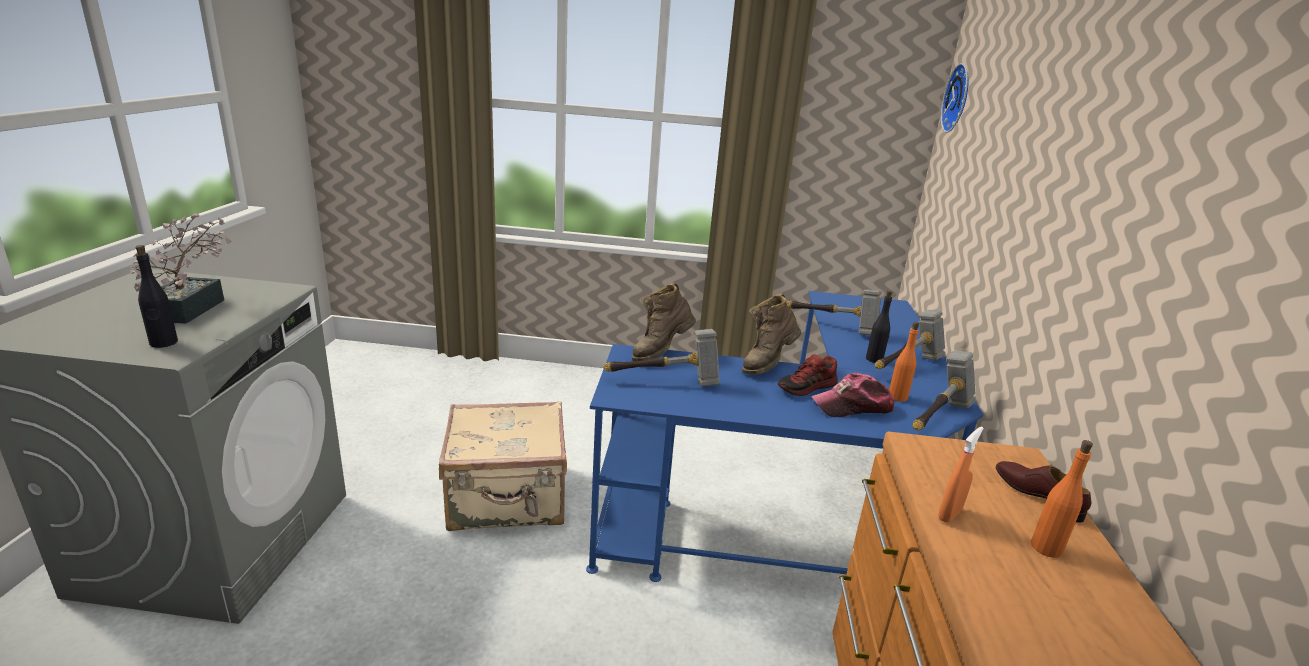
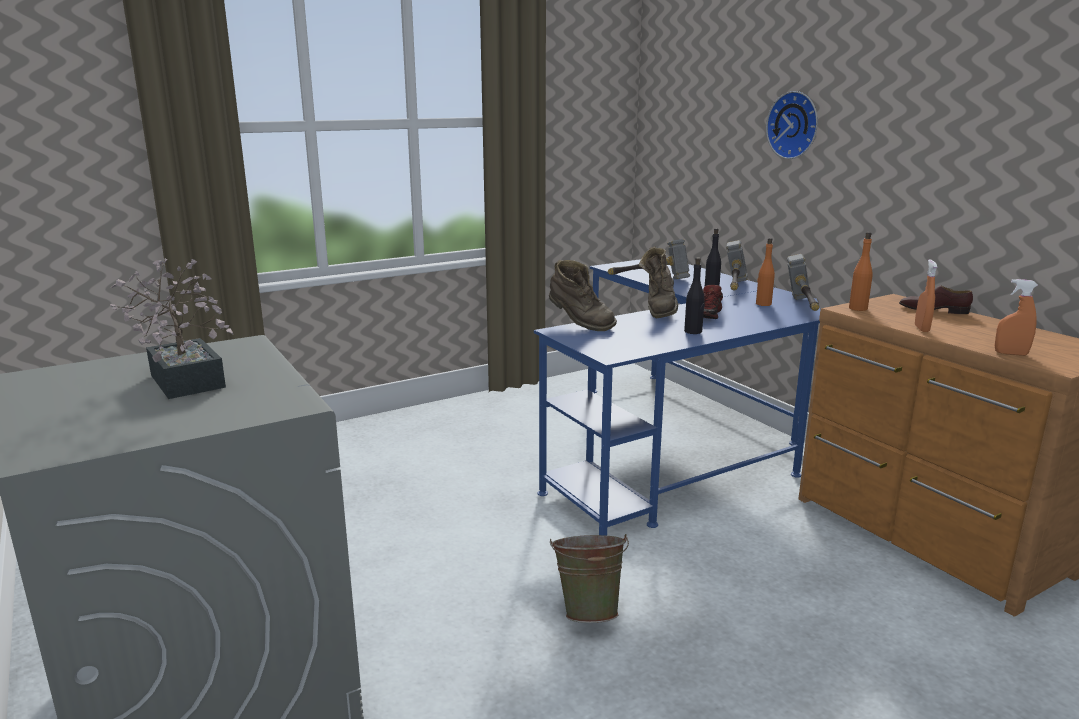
camera: 35 degrees left, 5 degrees down
black bottle [135,245,178,348] -> black bottle moved to [684,257,705,334]
beige suitcase [439,401,567,531] -> none
hammer [603,329,720,386] -> none
brown boot [631,283,696,361] -> brown boot turned 60 degrees counterclockwise [549,259,617,331]
cap [811,373,895,417] -> none
wall clock [941,63,968,133] -> wall clock moved to [766,91,818,159]
orange bottle [1031,440,1093,558] -> orange bottle moved to [849,232,873,311]
none -> green bucket [550,534,629,623]
none -> orange spray bottle [995,279,1038,356]

